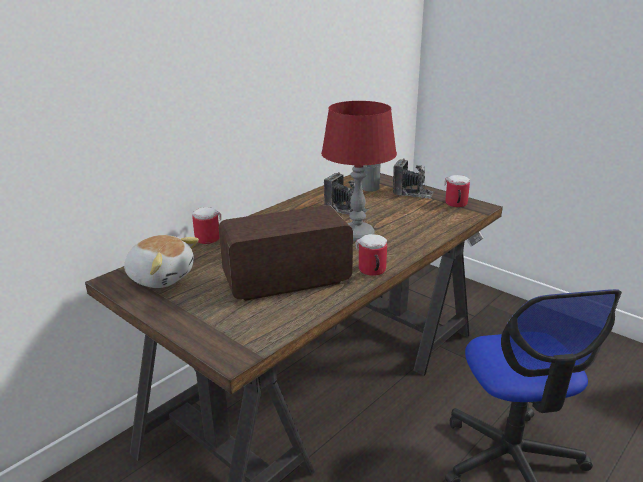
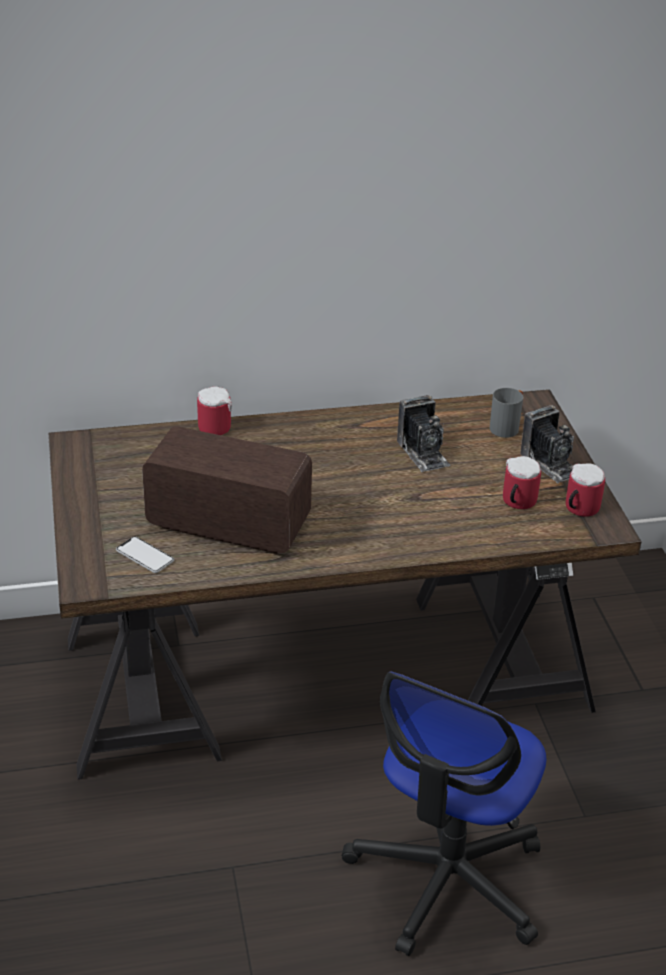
camera: 35 degrees right, 10 degrees up
plush toy [124,235,199,288] -> none
red table lamp [321,101,397,242] -> none
mug [355,234,387,276] -> mug moved to [503,456,541,509]
none -> phone [116,536,174,573]

